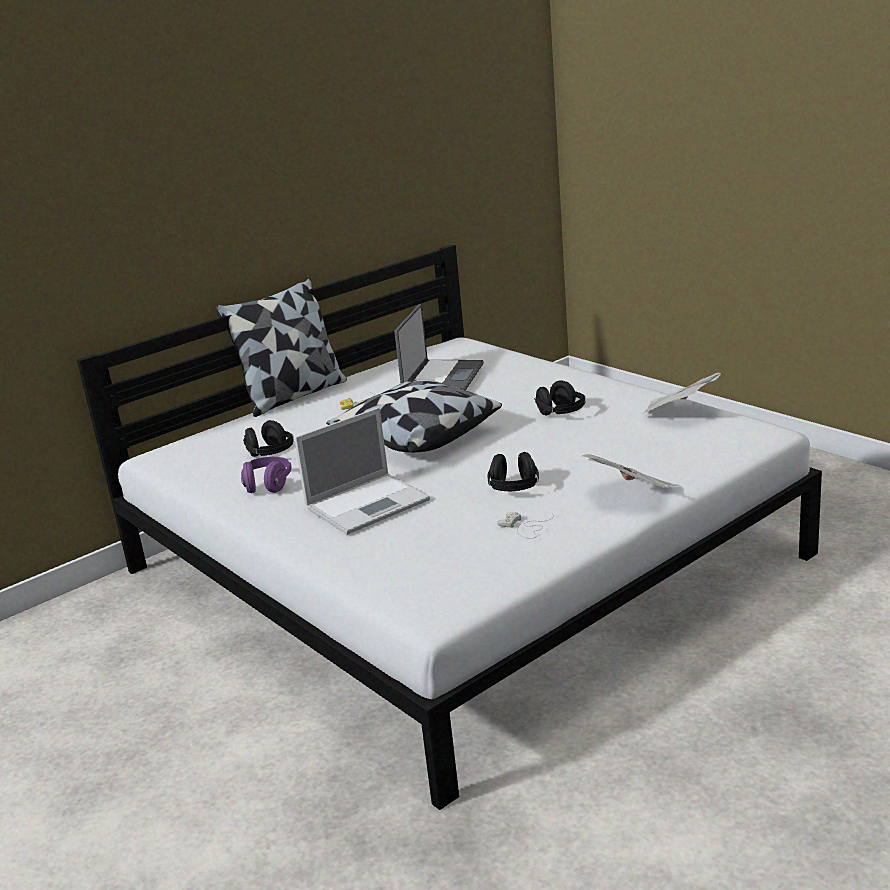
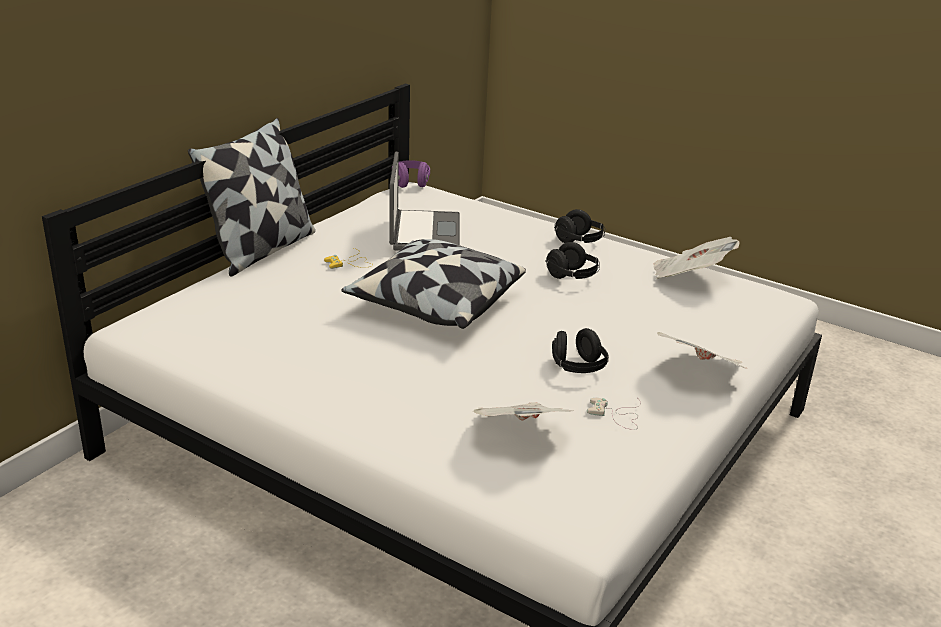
camera: 20 degrees left, 5 degrees up
purple headphones [241,457,292,493] -> purple headphones moved to [392,160,430,188]
black headphones [243,420,294,457] -> black headphones moved to [554,209,605,243]
laptop [294,407,430,535] -> none
none -> newspaper [473,402,573,421]

